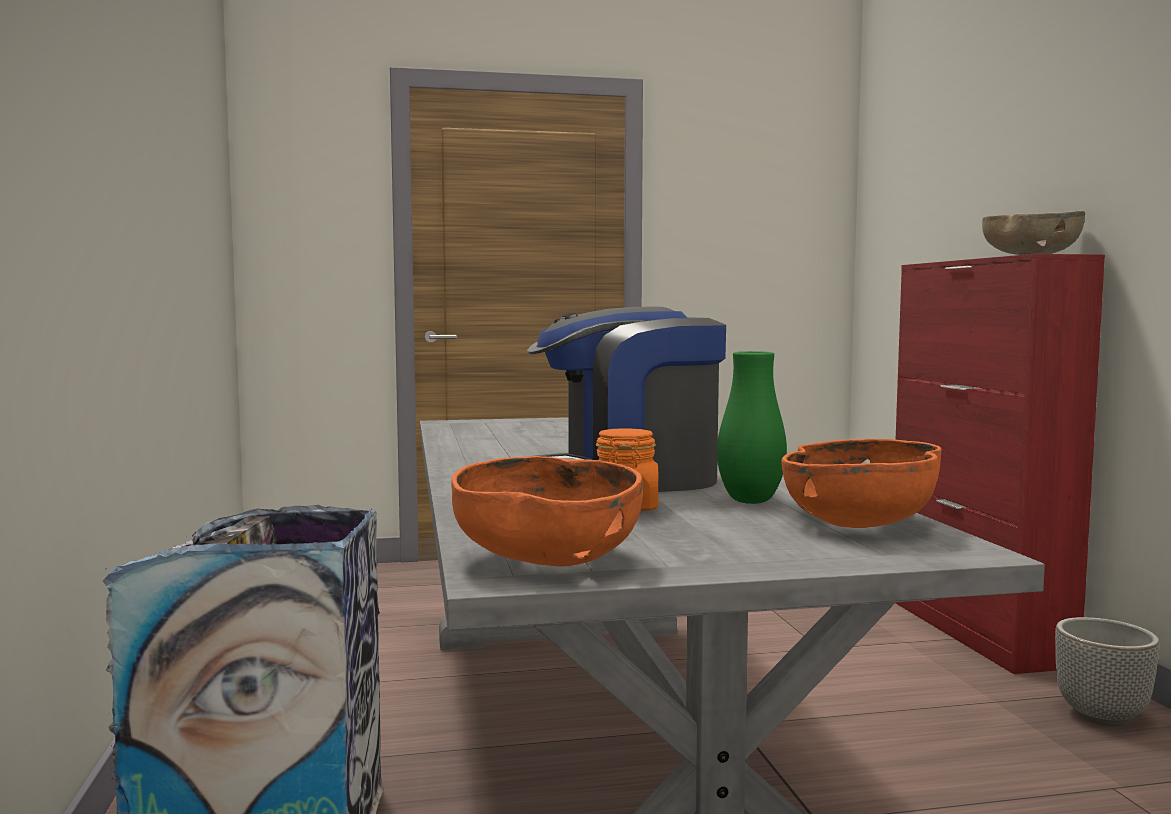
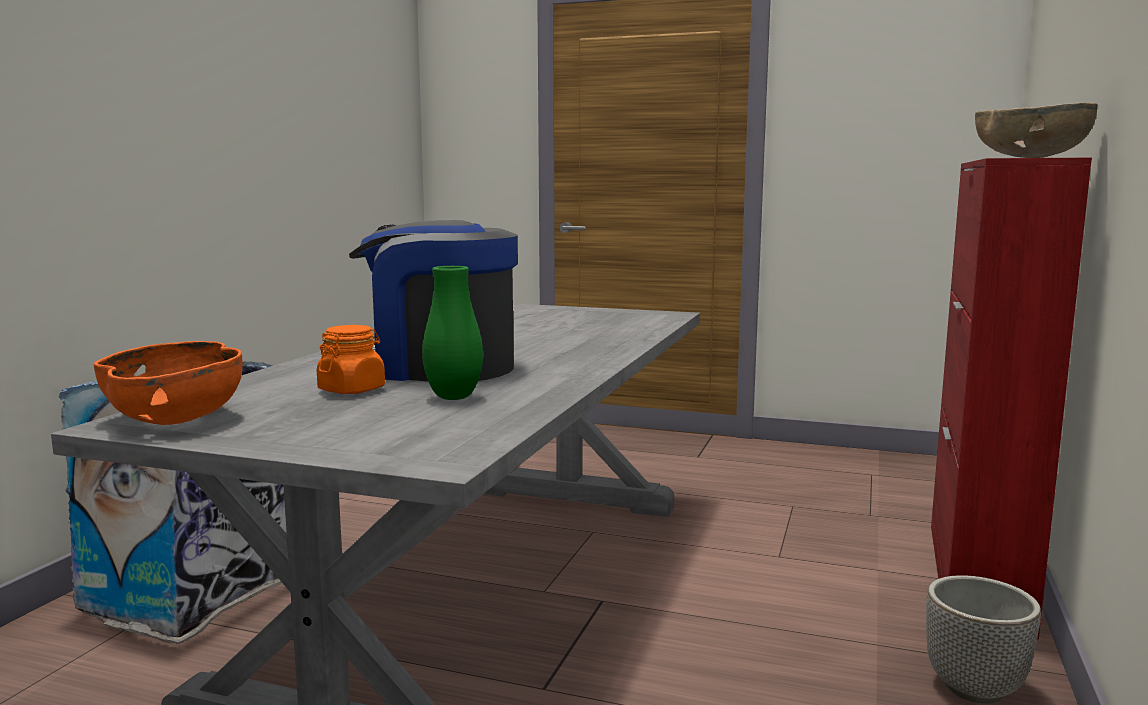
camera: 30 degrees right, 5 degrees up
orange bowl [781,439,942,528] -> none

